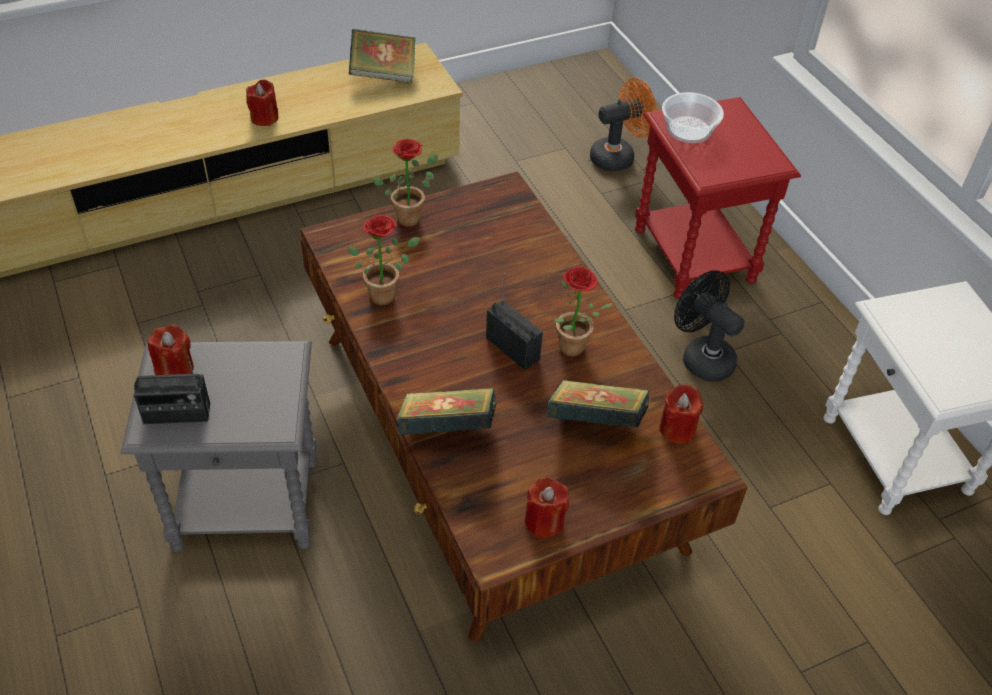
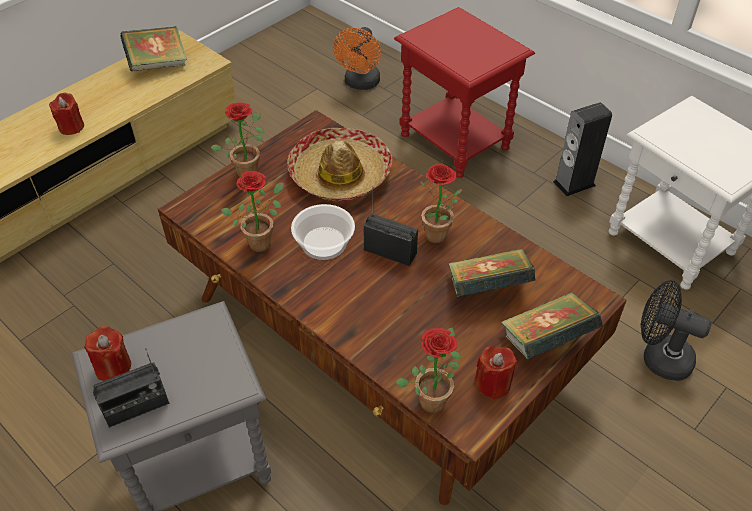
camera: 20 degrees left, 0 degrees up
book [397,388,496,435] -> book moved to [501,292,603,359]
orange fan [590,78,657,172] -> orange fan turned 150 degrees clockwise [333,27,381,90]
red candle [659,384,703,443] -> none
bowl [662,92,724,143] -> bowl moved to [291,204,355,260]
black fan [674,270,745,382] -> black fan moved to [641,280,712,381]
none -> hat [287,128,392,201]
none -> potted plant [395,328,461,413]
none -> speaker [553,102,612,197]

